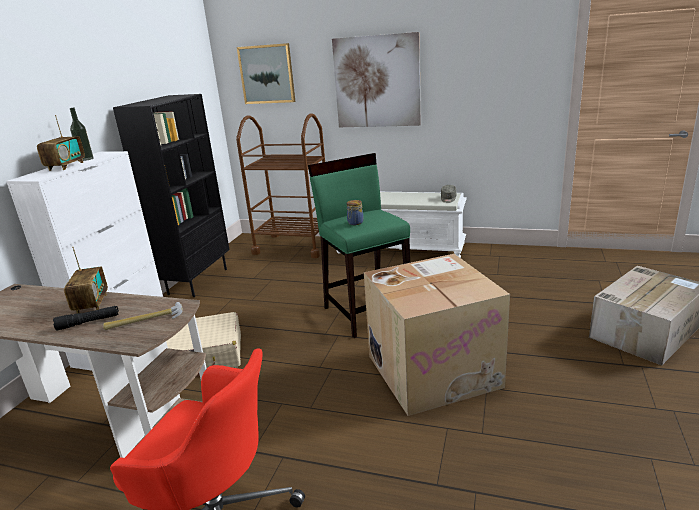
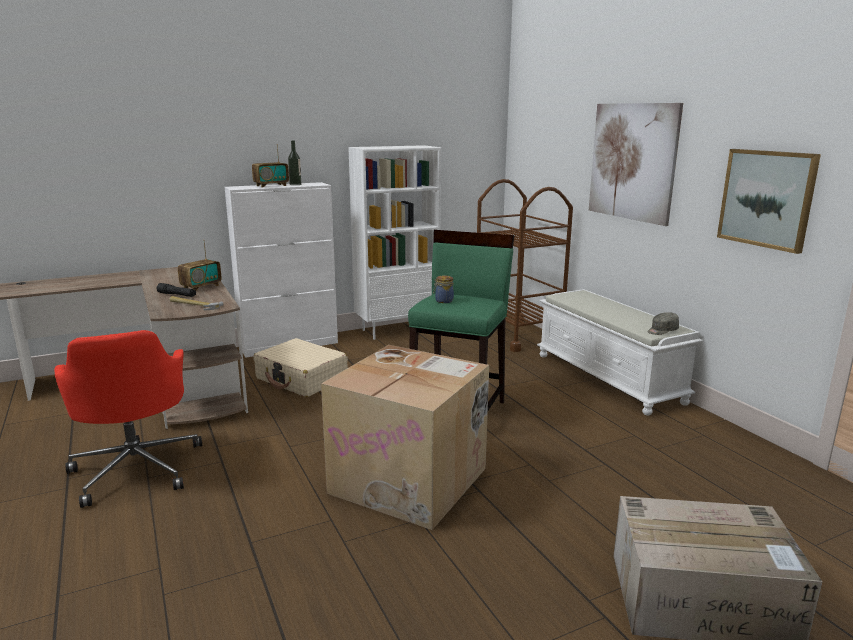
camera: 45 degrees right, 5 degrees down
black bookcase [113,94,230,297] -> white bookcase [348,145,441,340]
picture [237,43,296,104] -> picture moved to [717,149,821,254]

